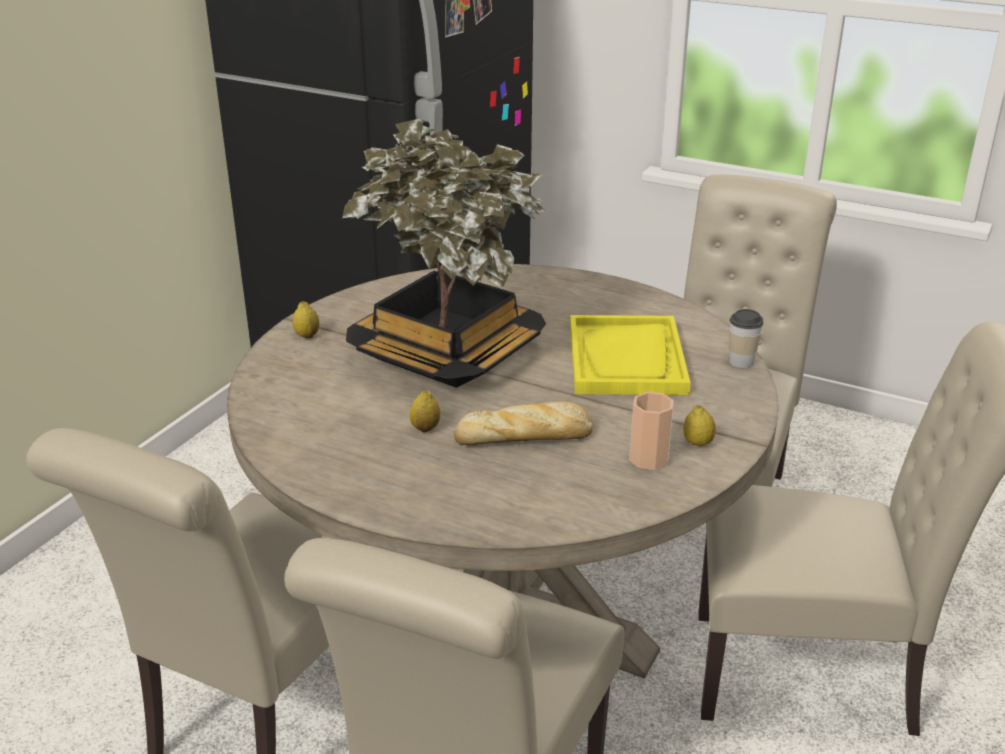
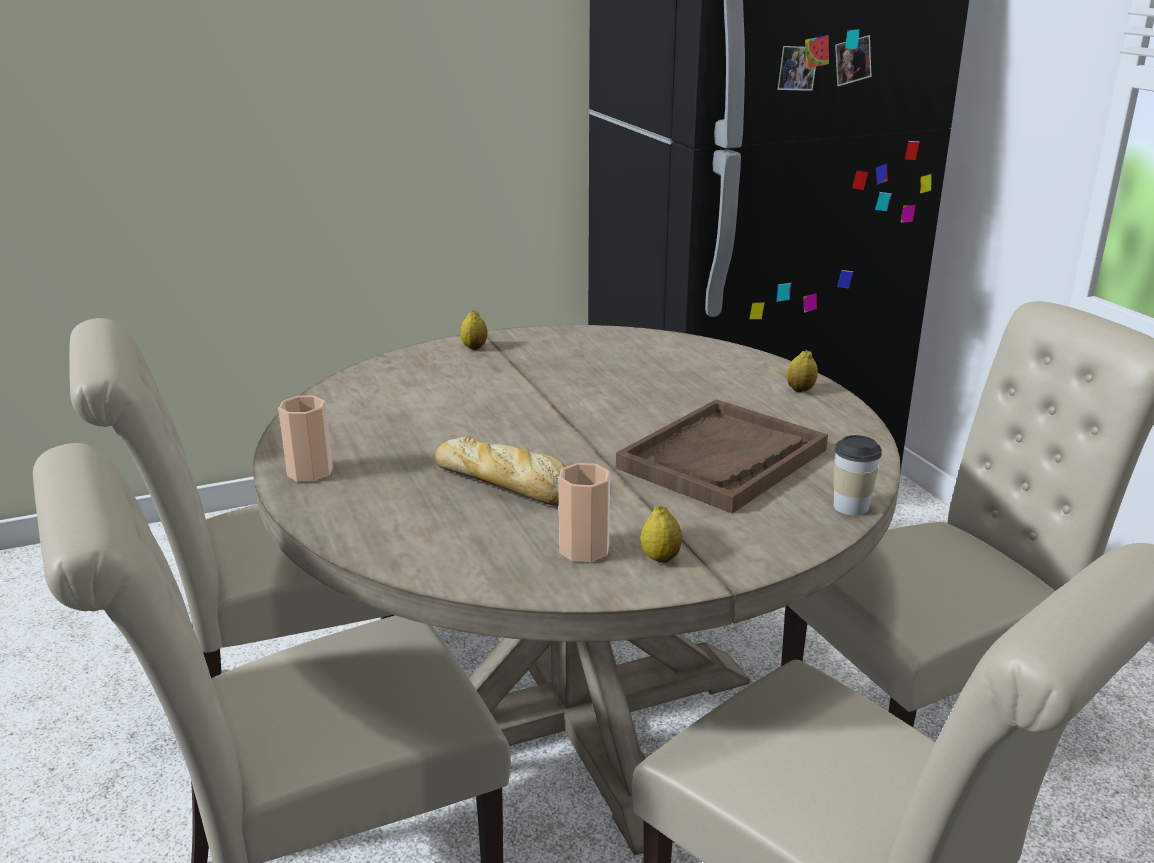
camera: 40 degrees right, 5 degrees down
potted plant [342,119,546,388] -> none
lemon [410,390,440,433] -> lemon moved to [786,350,818,392]
yellow tray [570,315,691,395] -> brown tray [616,399,828,513]
none -> cup [278,396,333,482]

